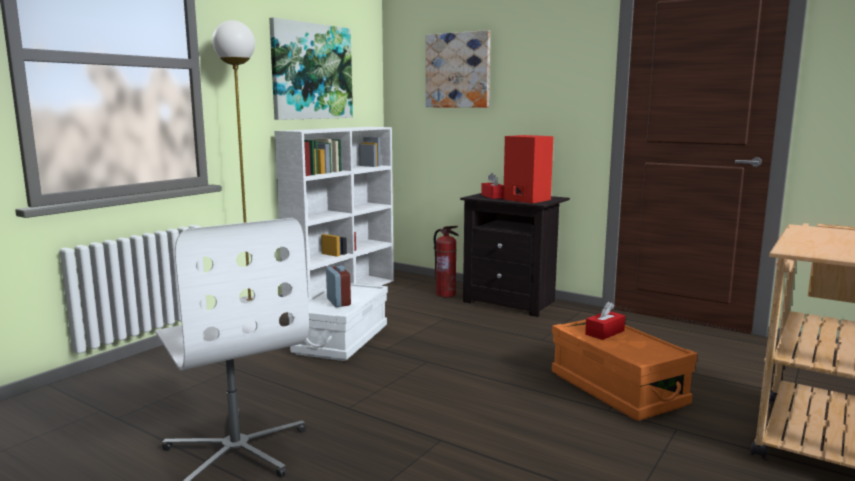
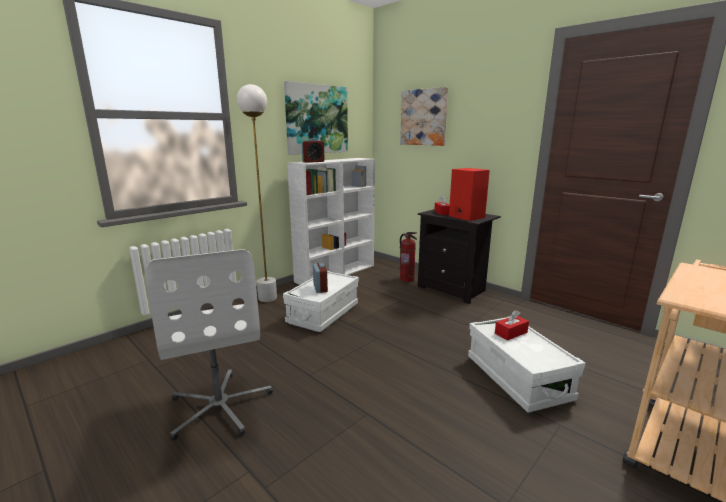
camera: 10 degrees right, 5 degrees up
orange storage box [552,320,697,421] -> white storage box [468,316,585,413]
none -> alarm clock [302,138,324,163]

